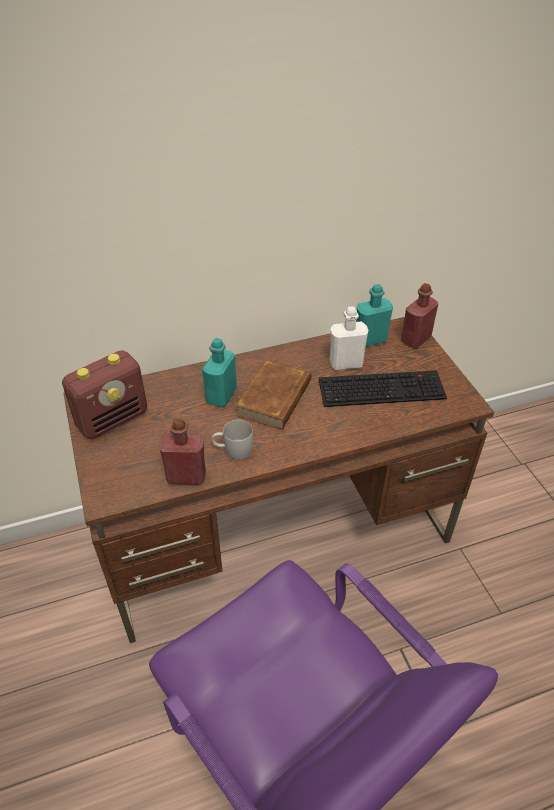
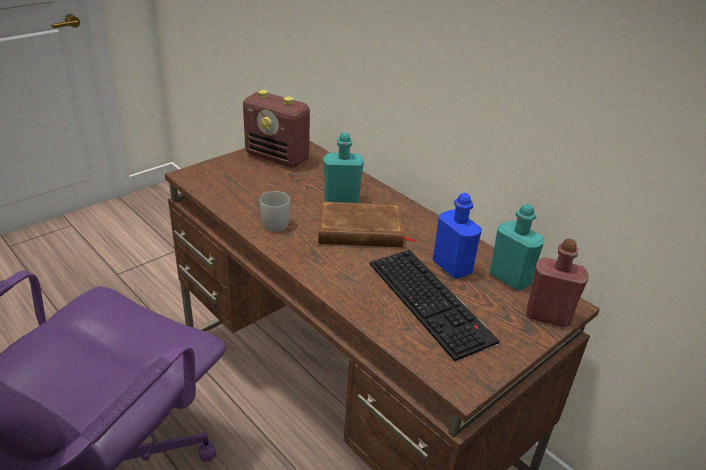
camera: 65 degrees right, 10 degrees down
red bottle [158,418,206,485] -> none
white bottle [330,306,368,370] -> blue bottle [433,193,482,279]

